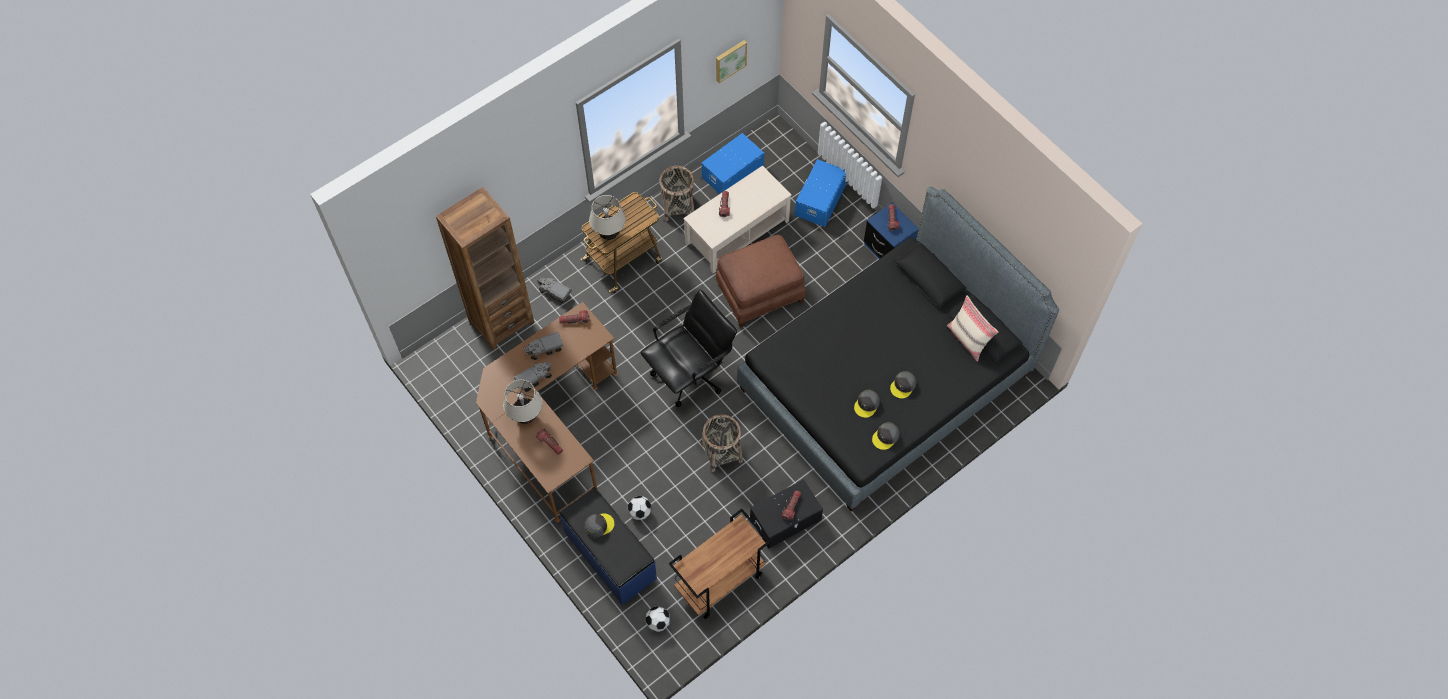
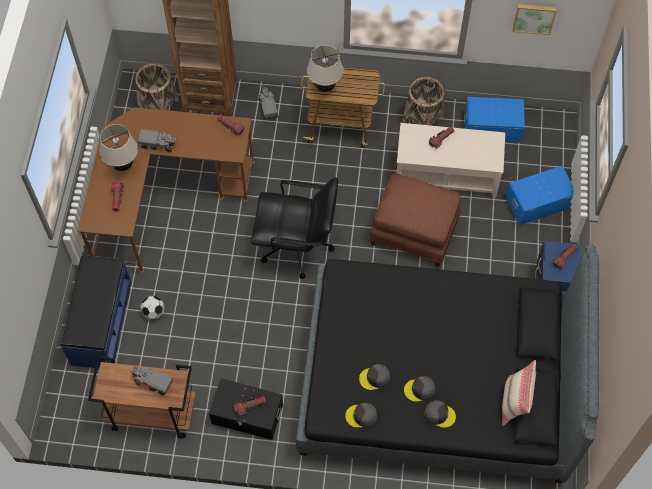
camera: 45 degrees right, 0 degrees up
toy truck [524,332,563,360] -> toy truck moved to [130,367,173,395]
grey cap [585,513,614,537] -> grey cap moved to [424,400,456,428]
football [646,606,670,632] -> none
basket [701,415,743,472] -> basket moved to [135,63,179,110]

